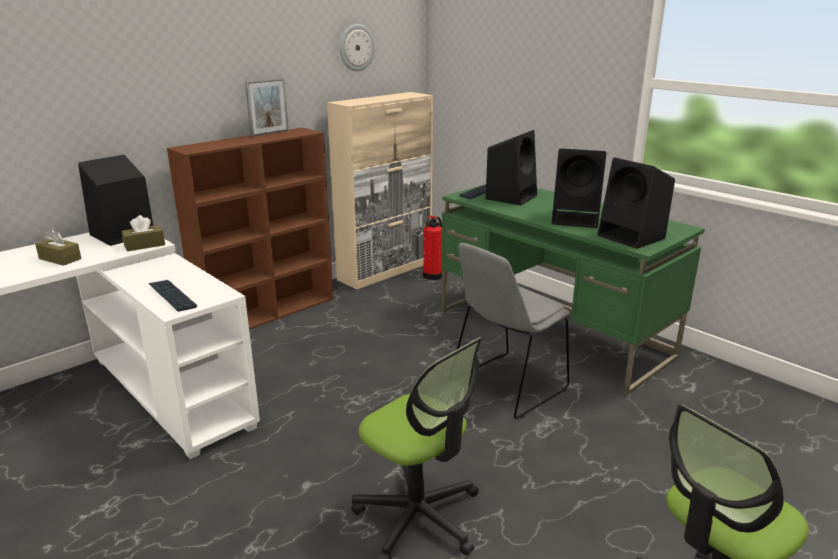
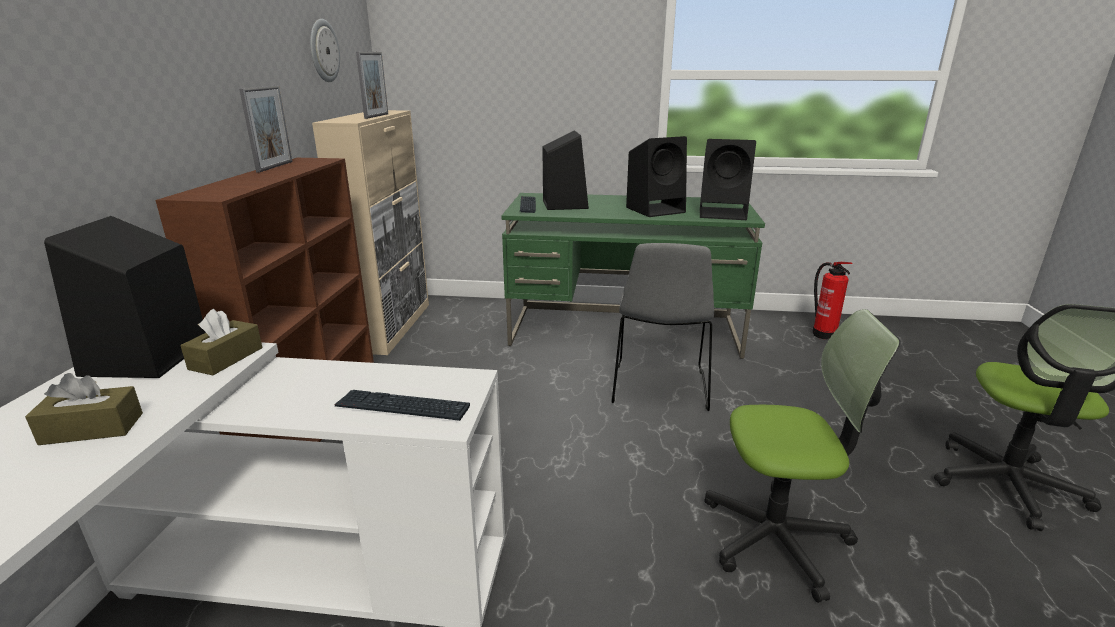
camera: 40 degrees left, 0 degrees up
fire extinguisher [423,216,442,280] -> fire extinguisher moved to [812,262,852,340]
none -> picture frame [356,52,388,119]

